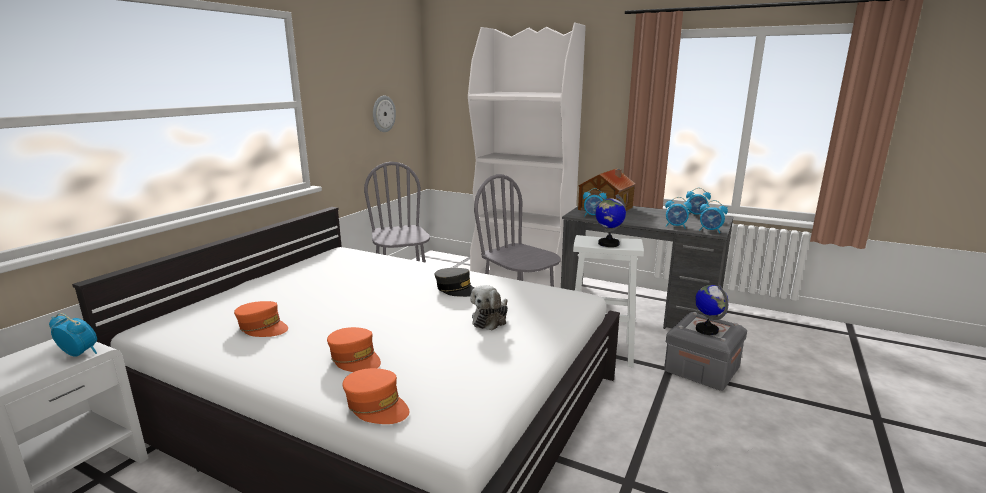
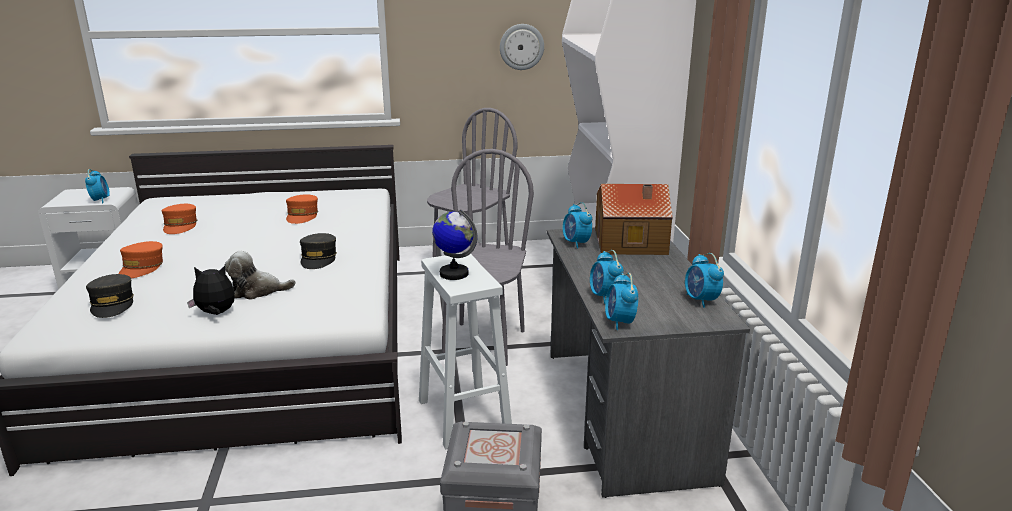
camera: 55 degrees right, 5 degrees up
orange cap [343,368,409,424] -> orange cap moved to [286,194,318,224]
globe [695,285,728,335] -> none
none -> grey cap [86,274,134,318]
none -> plush toy [187,266,235,315]

